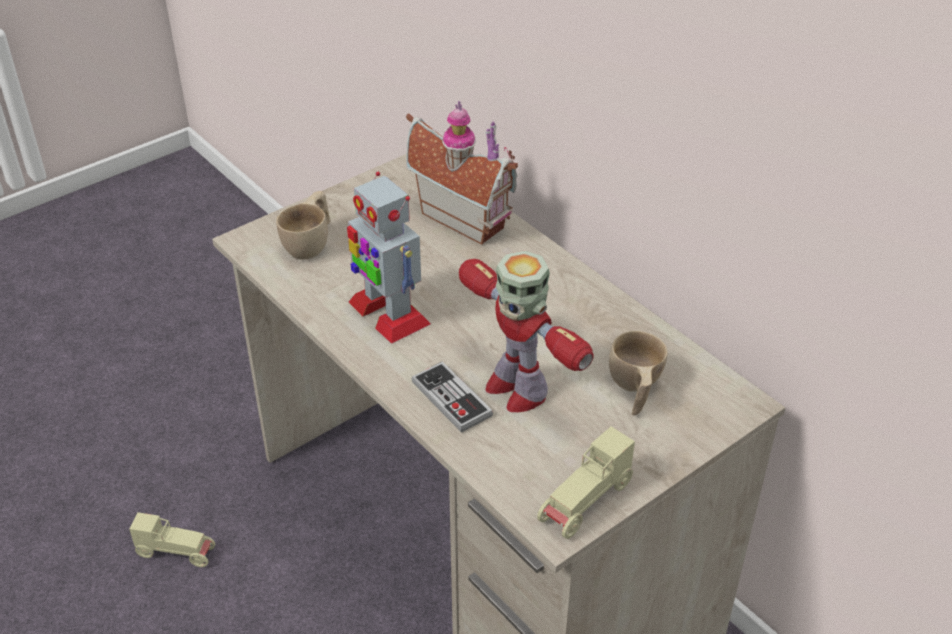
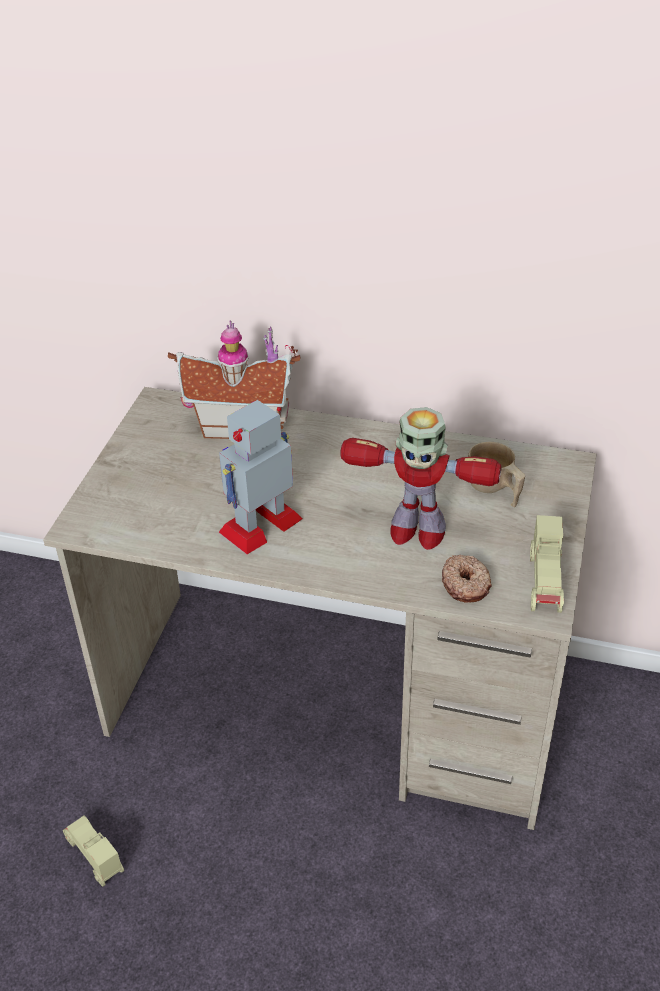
camera: 35 degrees left, 0 degrees up
beige toy car [129,512,215,567] -> beige toy car turned 105 degrees counterclockwise [63,815,124,887]
beige cup [276,191,331,260] -> none
toy robot [347,172,431,344] -> toy robot turned 120 degrees clockwise [219,400,303,554]
game controller [411,361,493,433] -> none
none -> donut [442,555,492,603]

